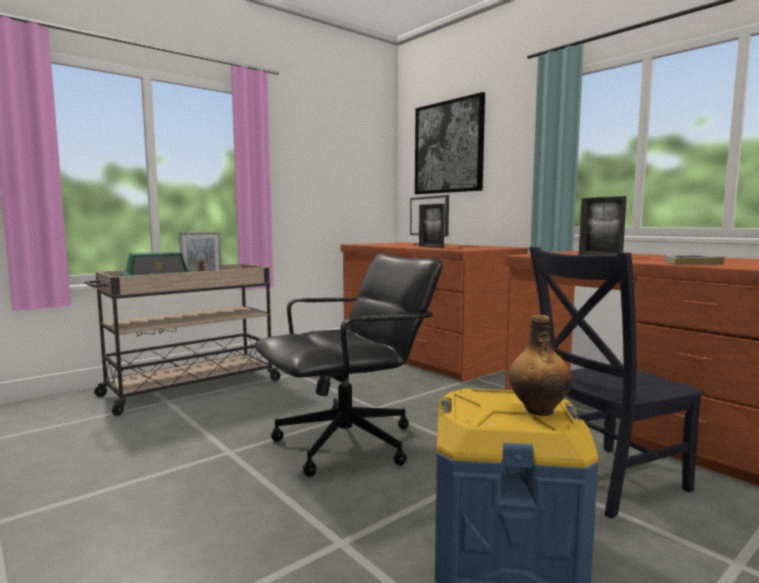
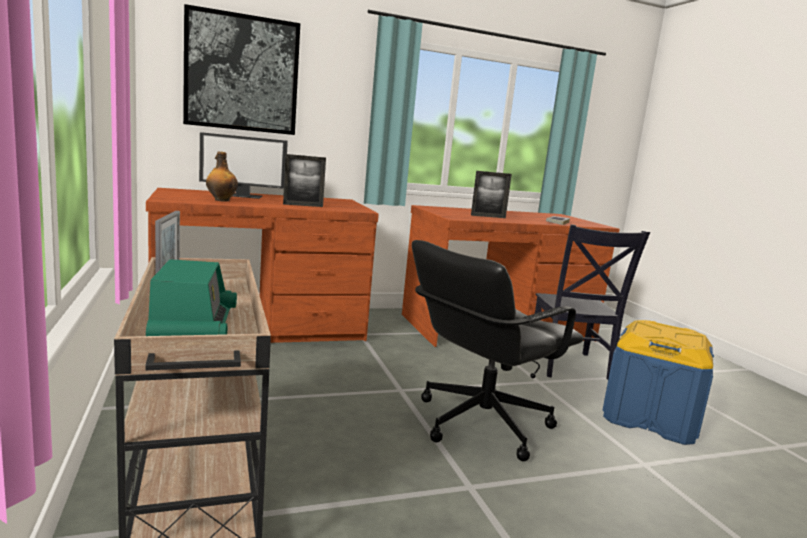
camera: 70 degrees left, 5 degrees up
black office chair [254,253,443,477] -> black office chair turned 120 degrees counterclockwise [412,240,584,461]
bottle [508,315,572,416] -> bottle moved to [206,152,238,202]

